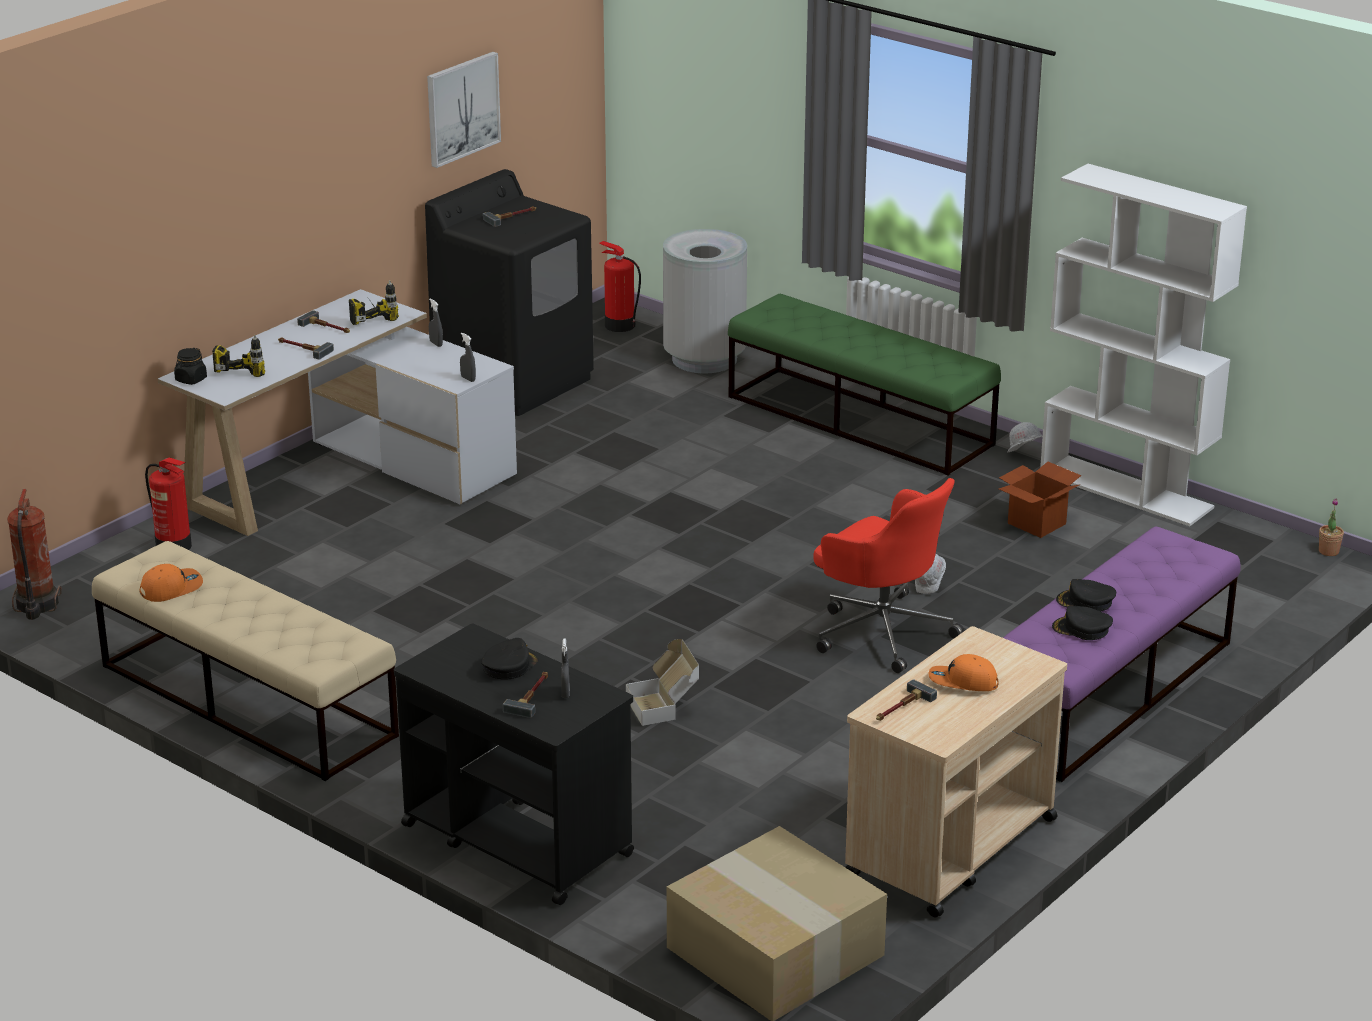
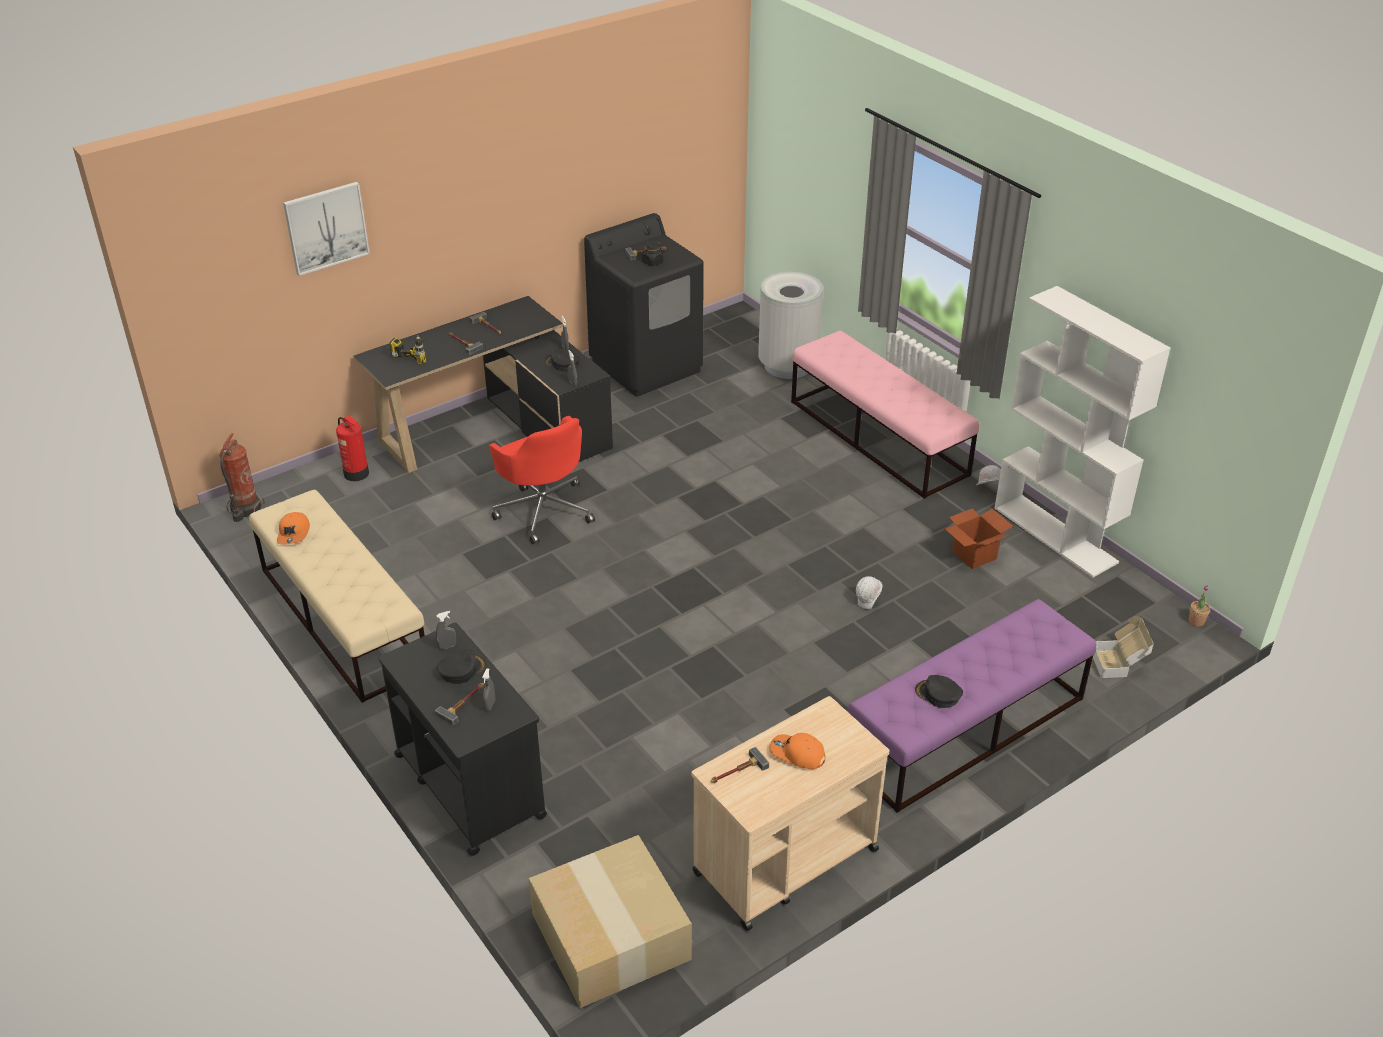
camera: 15 degrees right, 10 degrees up
orange cap [139,564,203,602] -> orange cap turned 105 degrees clockwise [277,512,310,544]
white desk [158,289,517,536] -> black desk [354,296,613,473]
black jar [174,348,207,385] -> black jar moved to [642,241,663,266]
power drill [349,280,399,325] -> none
picture [427,52,501,168] -> picture moved to [283,182,370,276]
fire extinguisher [599,241,641,332] -> none
cardboard box [626,639,699,726] -> cardboard box moved to [1093,616,1154,678]
green bench [728,294,1001,476] -> pink bench [791,331,979,499]
red office chair [813,478,964,673] -> red office chair moved to [489,416,595,544]
black cap [1056,579,1116,612] -> black cap moved to [545,348,580,371]
none -> grey spray bottle [436,611,456,650]

